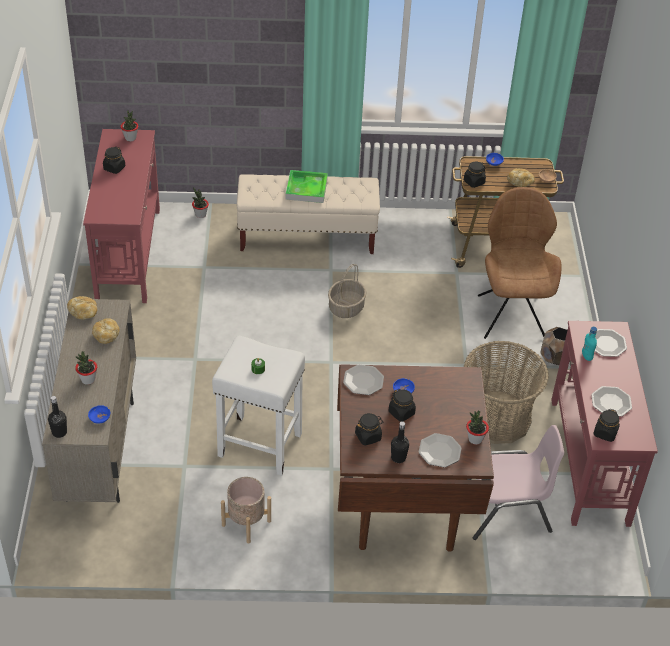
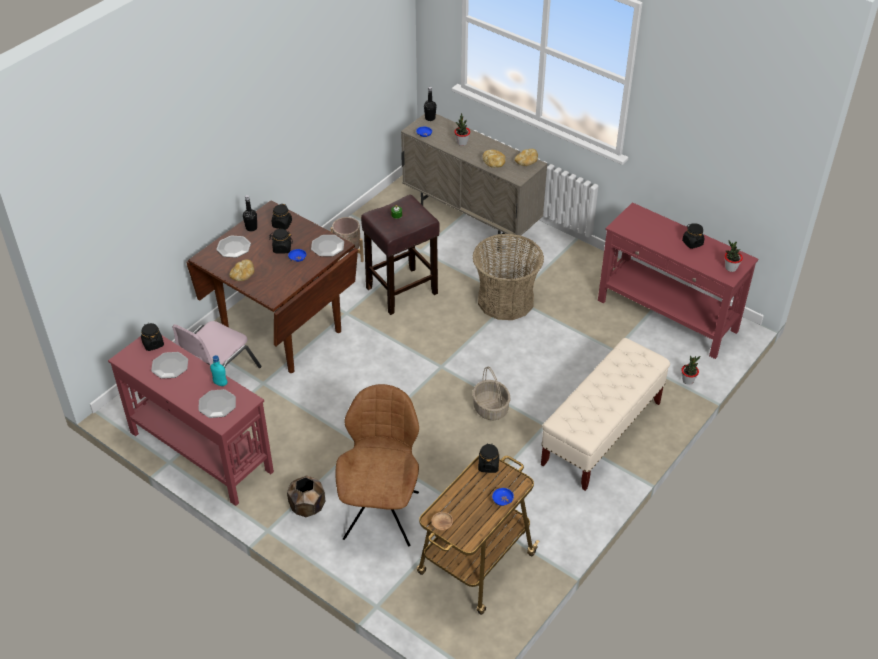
camera: 130 degrees right, 0 degrees up
white stool [212,336,305,476] -> brown stool [361,195,440,315]
tray [285,170,328,203] -> none
basket [464,341,549,444] -> basket moved to [472,233,544,320]
potted plant [466,411,489,445] -> none
brown chair [478,187,562,339] -> brown chair turned 120 degrees counterclockwise [336,384,419,546]
bread [507,168,535,187] -> bread moved to [229,259,254,281]

